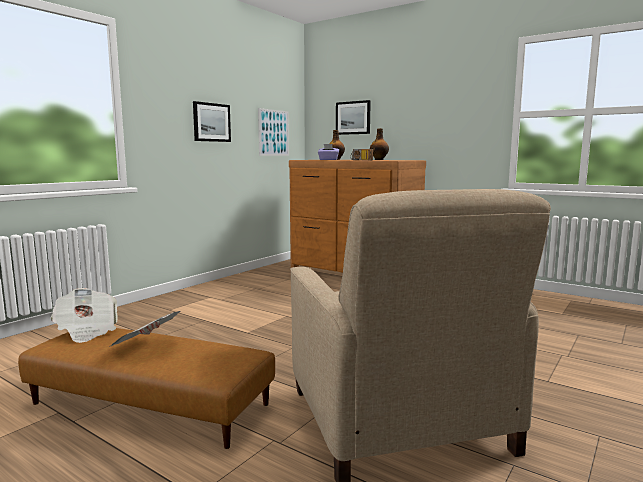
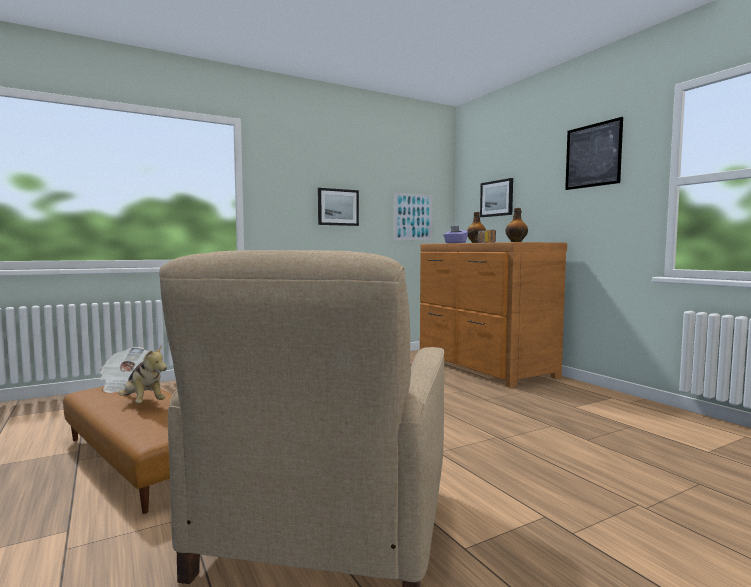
camera: 25 degrees right, 5 degrees down
newspaper [109,311,181,347] -> plush toy [119,345,167,403]
none -> picture [565,117,623,190]

